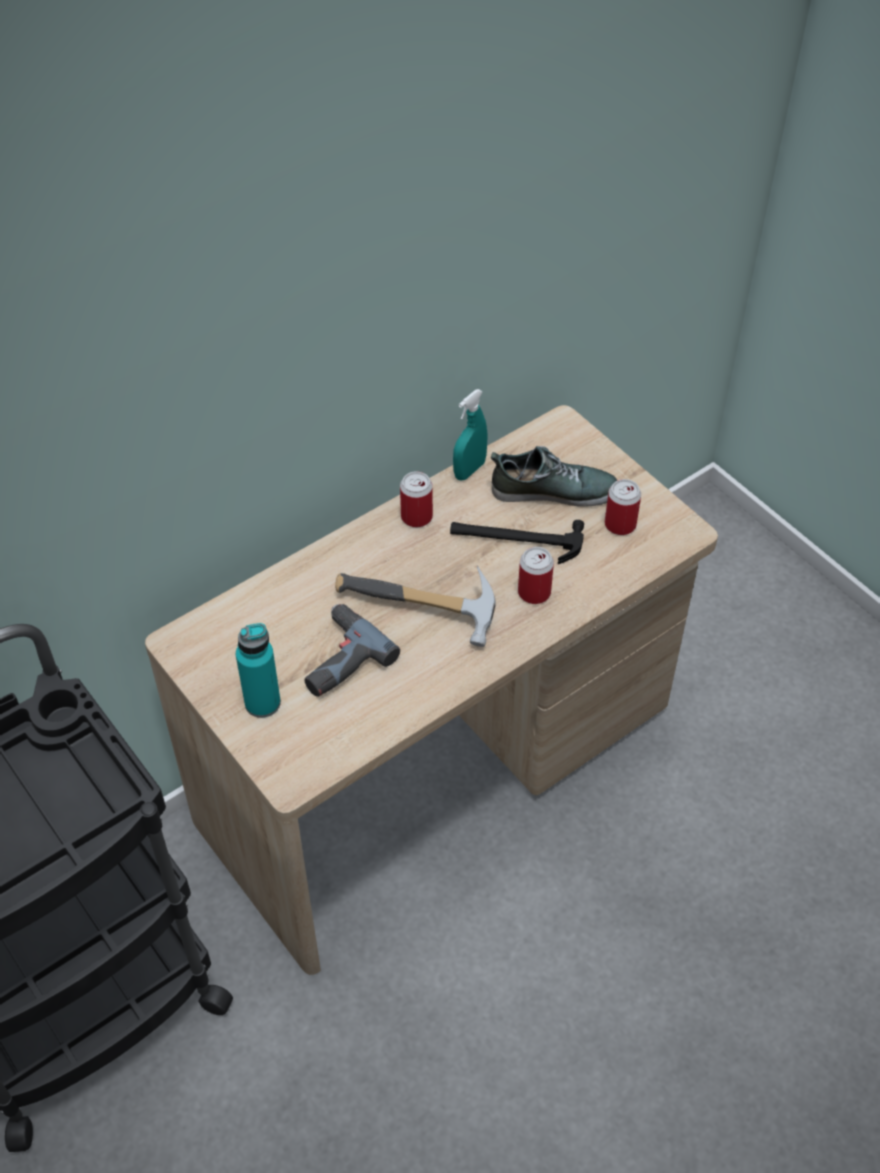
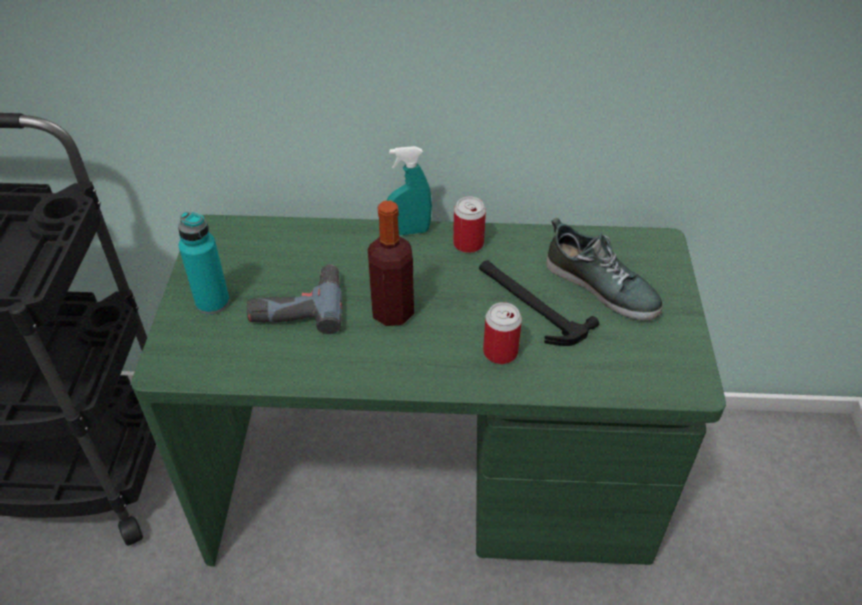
camera: 40 degrees right, 5 degrees down
beige desk [145,405,718,975] -> green desk [131,215,726,567]
hammer [335,566,496,647] -> bottle [368,200,414,326]
turquoise spray bottle [453,389,488,481] -> turquoise spray bottle moved to [387,146,432,236]
can [605,479,641,535] -> none

